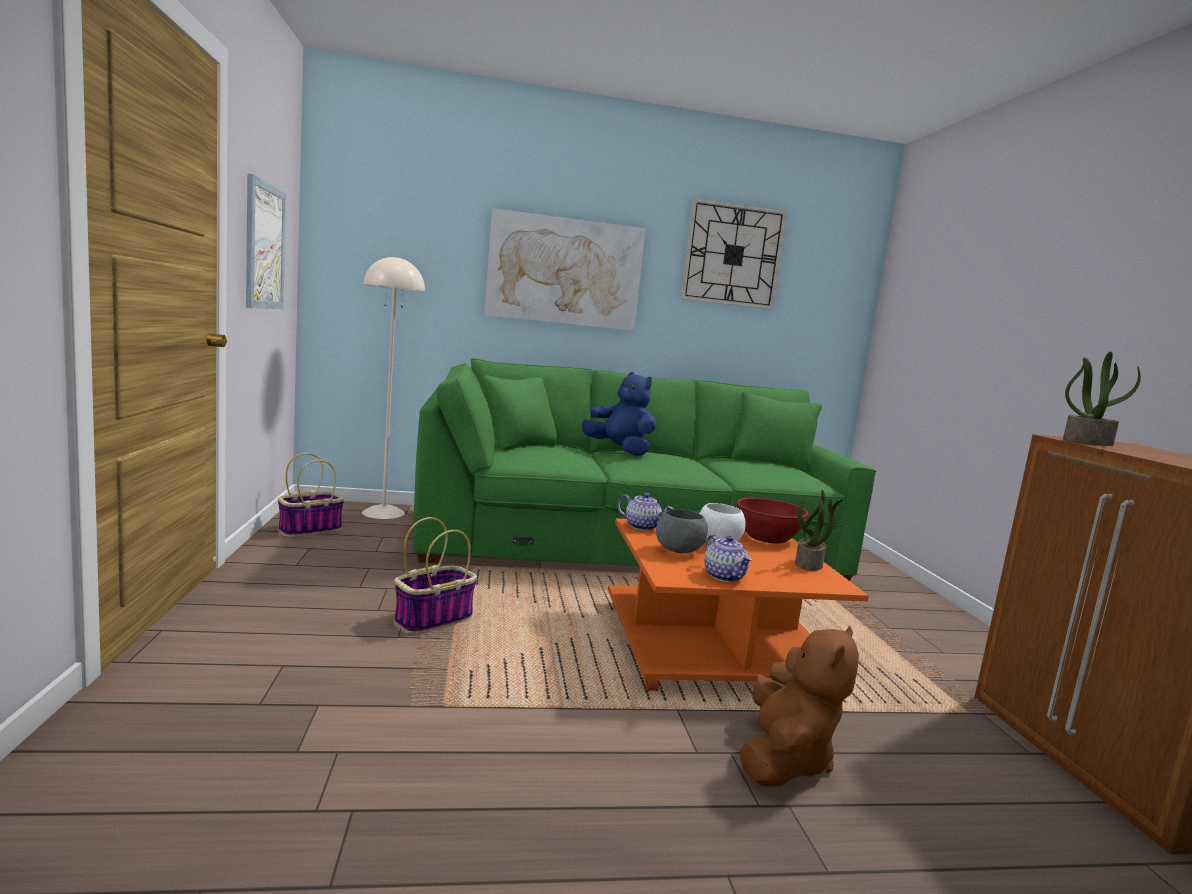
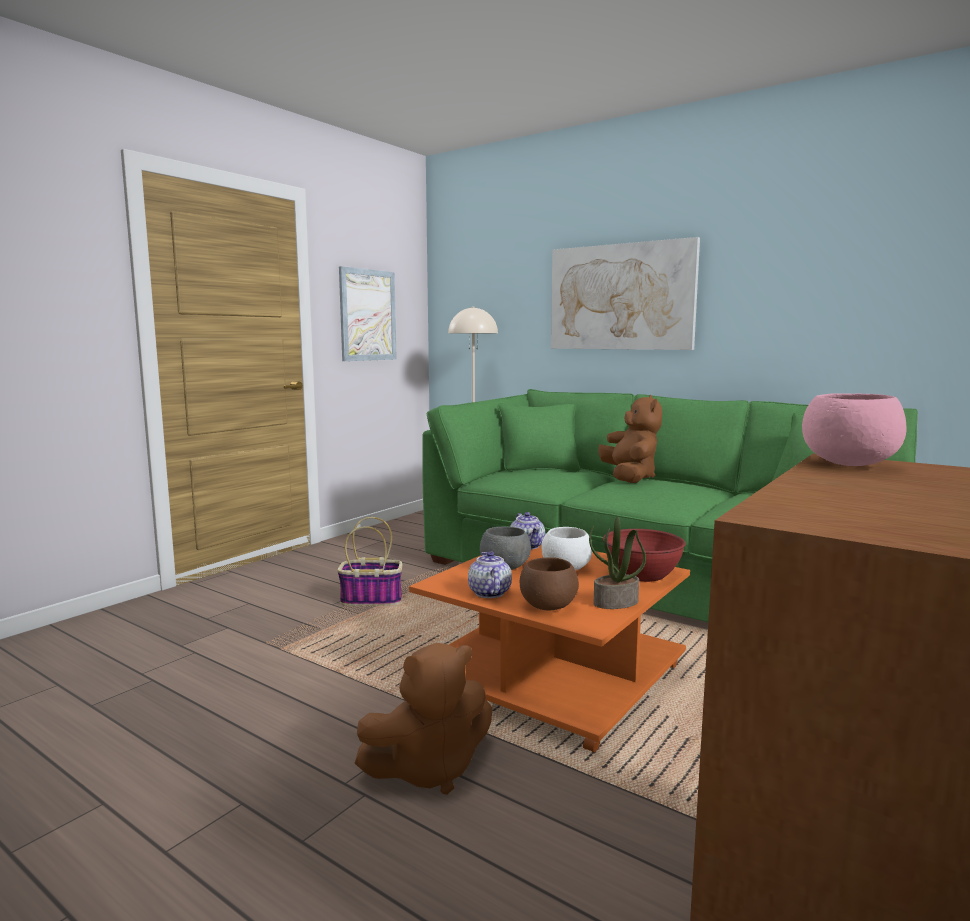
camera: 45 degrees right, 0 degrees up
basket [278,453,344,537] -> none
blue plush toy [582,372,657,456] -> brown plush toy [598,395,662,483]
wall clock [681,198,787,310] -> none
teapot [704,535,752,582] -> teapot turned 150 degrees clockwise [468,551,512,598]
potted plant [1063,352,1141,446] -> pink bowl [802,393,907,466]
none -> brown bowl [520,557,579,611]

